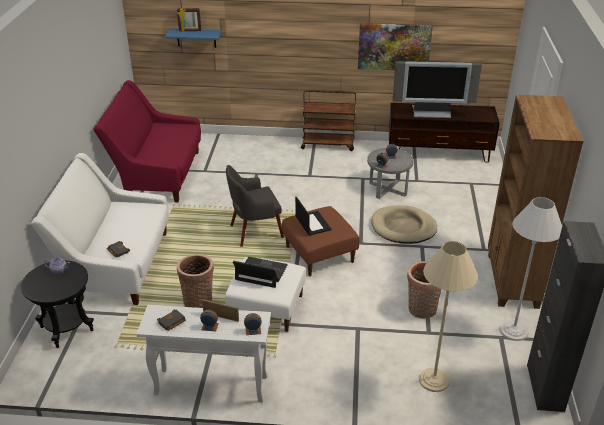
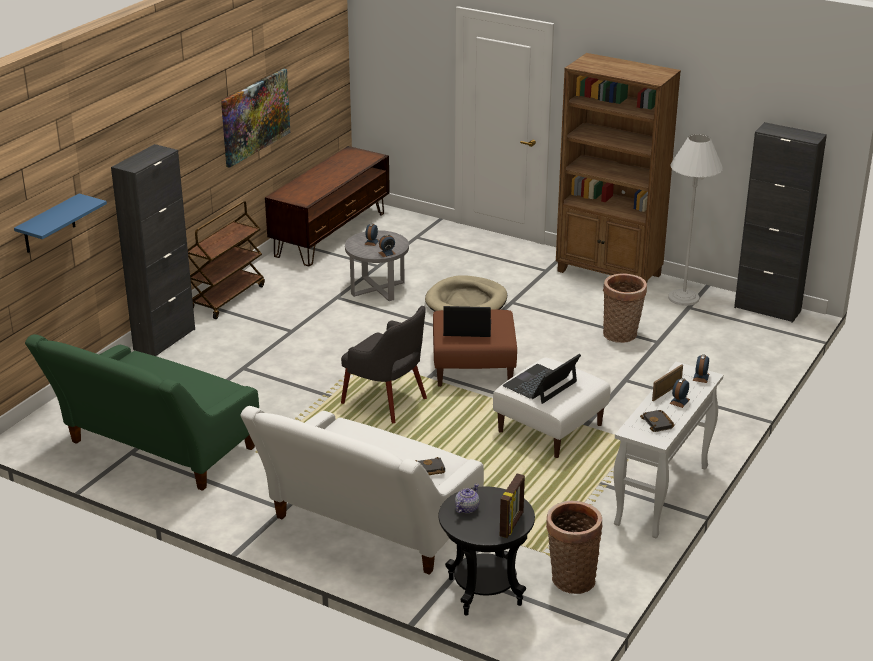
camera: 65 degrees left, 5 degrees down
red sofa [93,80,201,203] -> green sofa [25,334,259,491]
picture frame [177,8,201,32] -> picture frame moved to [500,474,525,538]
basket [177,254,214,308] -> basket moved to [546,501,603,594]
grey armchair [226,165,284,247] -> grey armchair turned 60 degrees counterclockwise [341,306,427,423]
television [393,61,482,118] -> none
beige floor lamp [419,241,478,392] -> none
none -> black cabinet [111,144,195,356]

